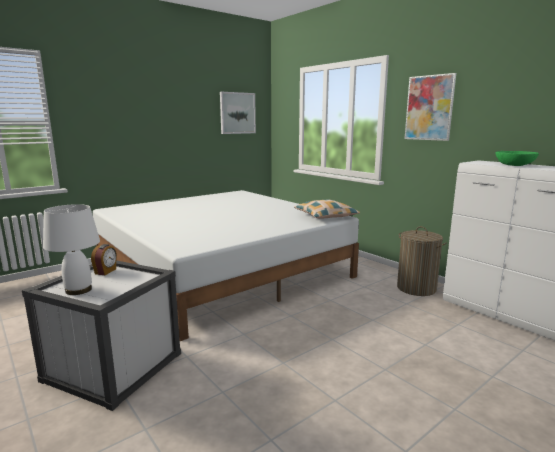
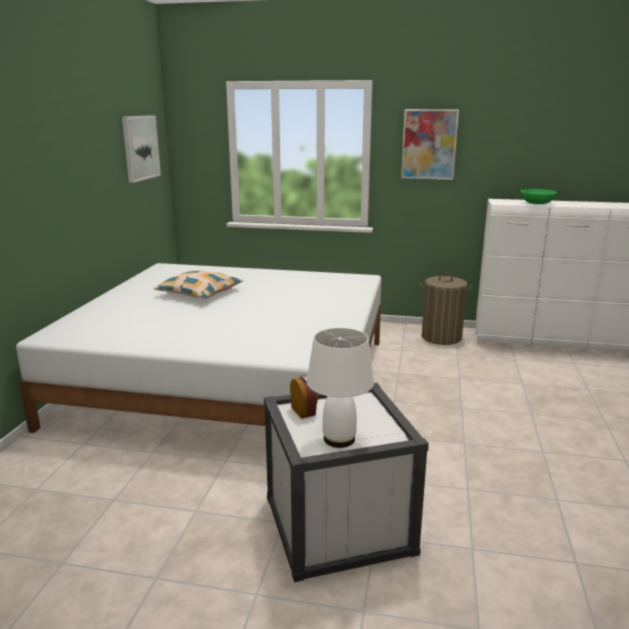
camera: 40 degrees left, 5 degrees up
pillow [294,200,360,218] -> pillow moved to [154,271,243,299]

